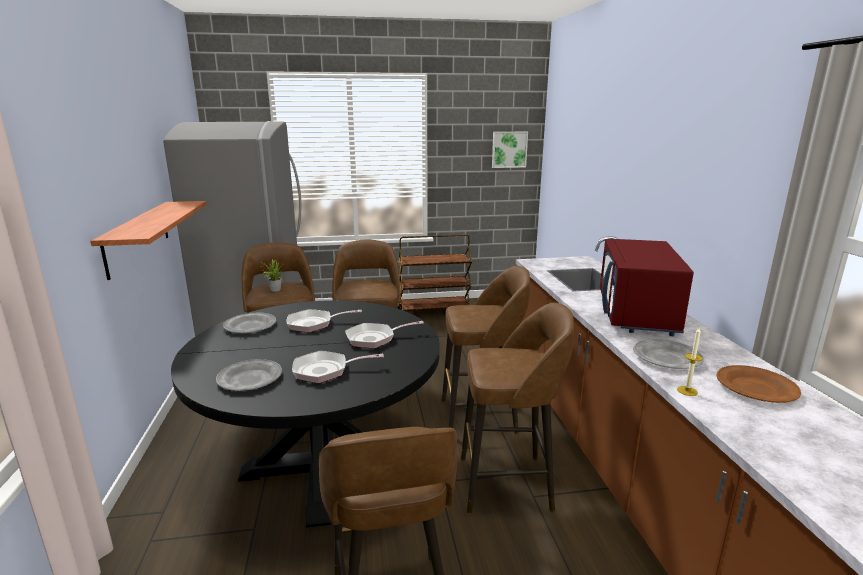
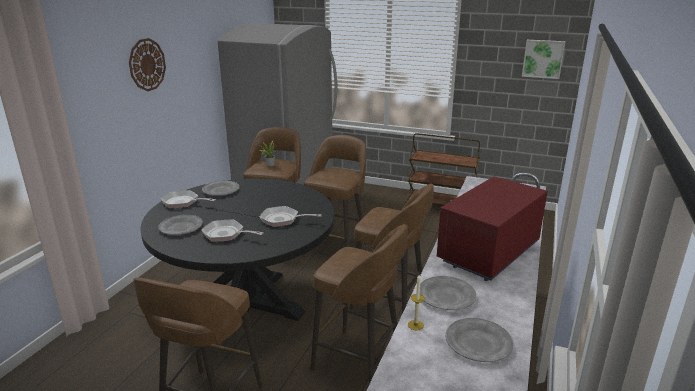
camera: 30 degrees right, 5 degrees up
shelf [90,201,207,280] -> none
frying pan [286,309,362,332] -> frying pan moved to [160,190,216,209]
brown plate [716,365,801,403] -> grey plate [445,318,513,362]
none -> wall clock [129,38,166,91]

